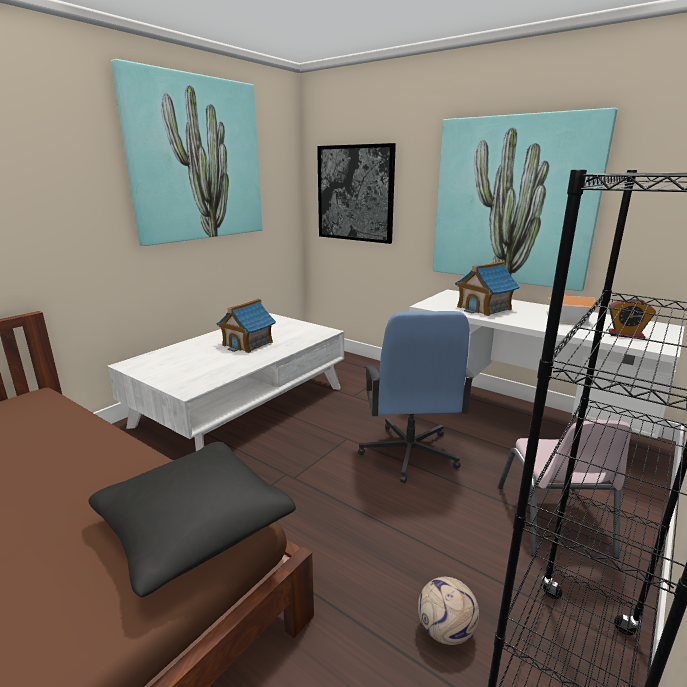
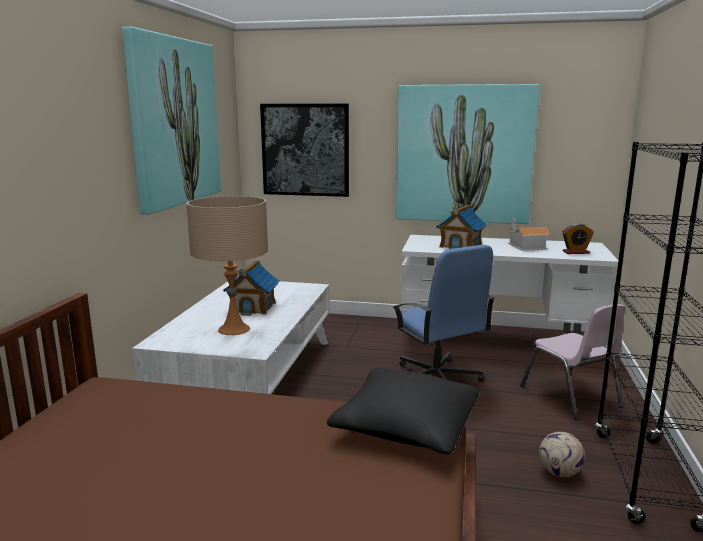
camera: 25 degrees left, 5 degrees down
none -> beige table lamp [186,196,268,335]

